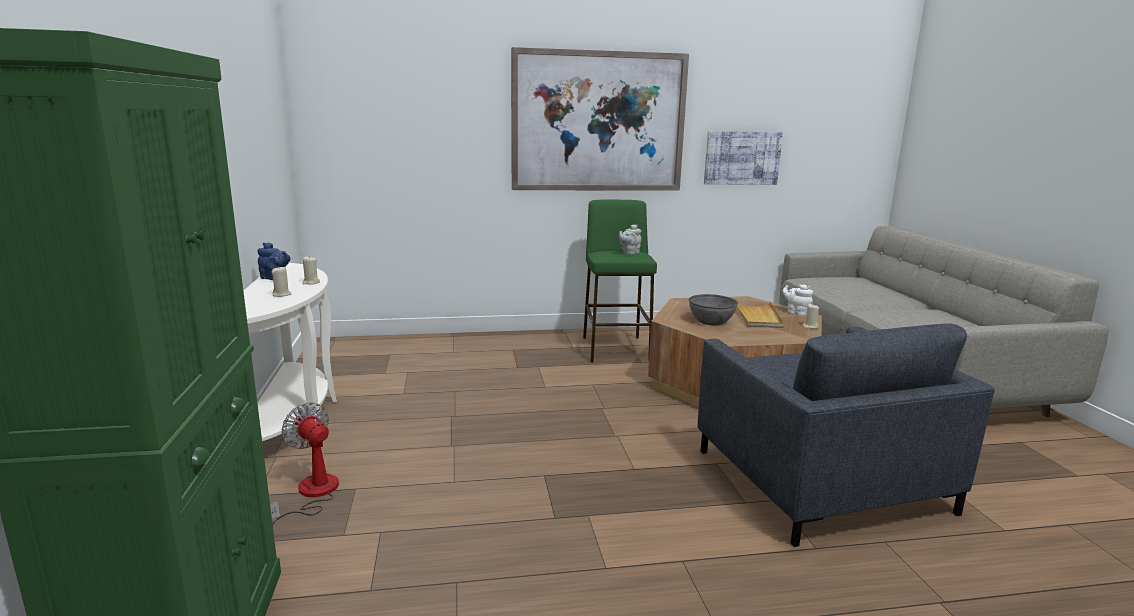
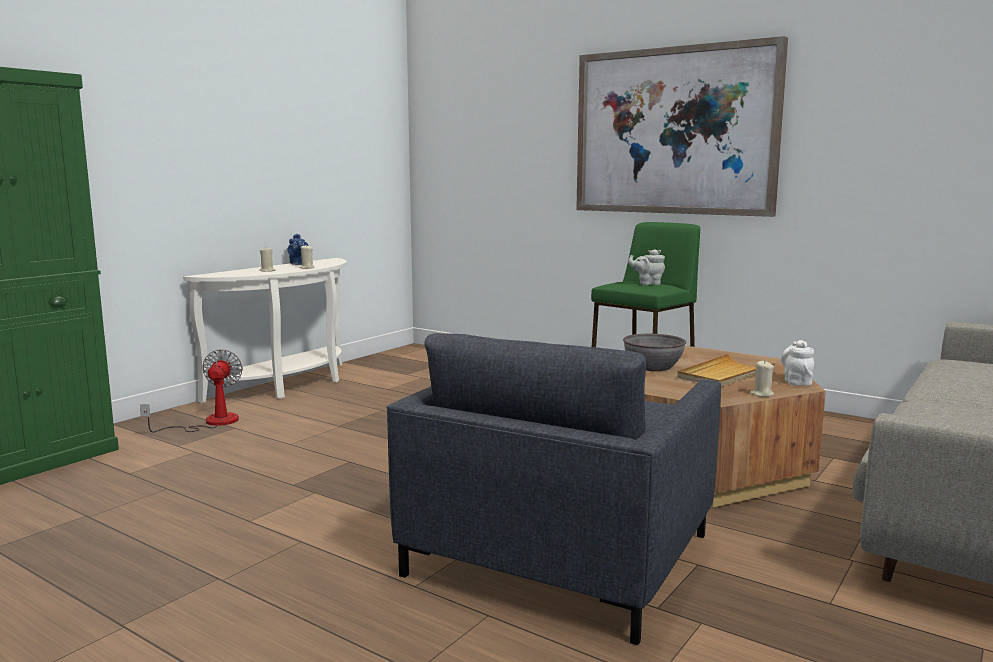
camera: 45 degrees right, 5 degrees down
picture [704,131,783,185] -> none

